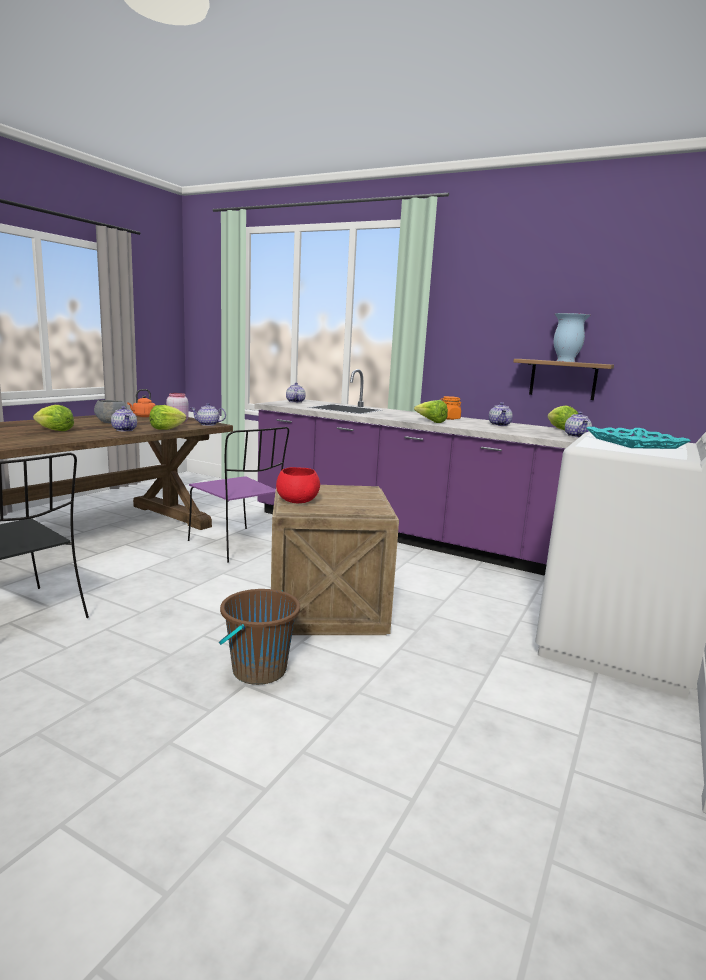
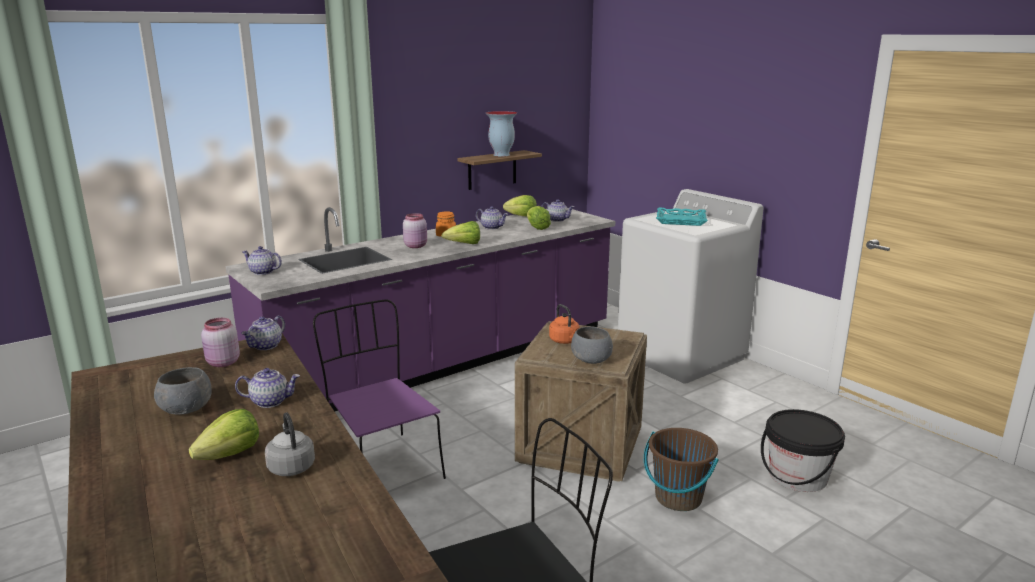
camera: 65 degrees left, 5 degrees up
orange kettle [127,389,156,417] -> orange kettle moved to [549,304,580,344]
lettuce [149,405,186,430] -> lettuce moved to [527,206,551,230]
purple chair [188,427,289,563] -> purple chair turned 105 degrees counterclockwise [313,299,446,479]
red bowl [276,467,320,503] -> grey bowl [571,326,613,364]
none -> grey kettle [265,412,315,476]
none -> pink jar [403,213,427,248]
none -> black bucket [761,409,845,492]

